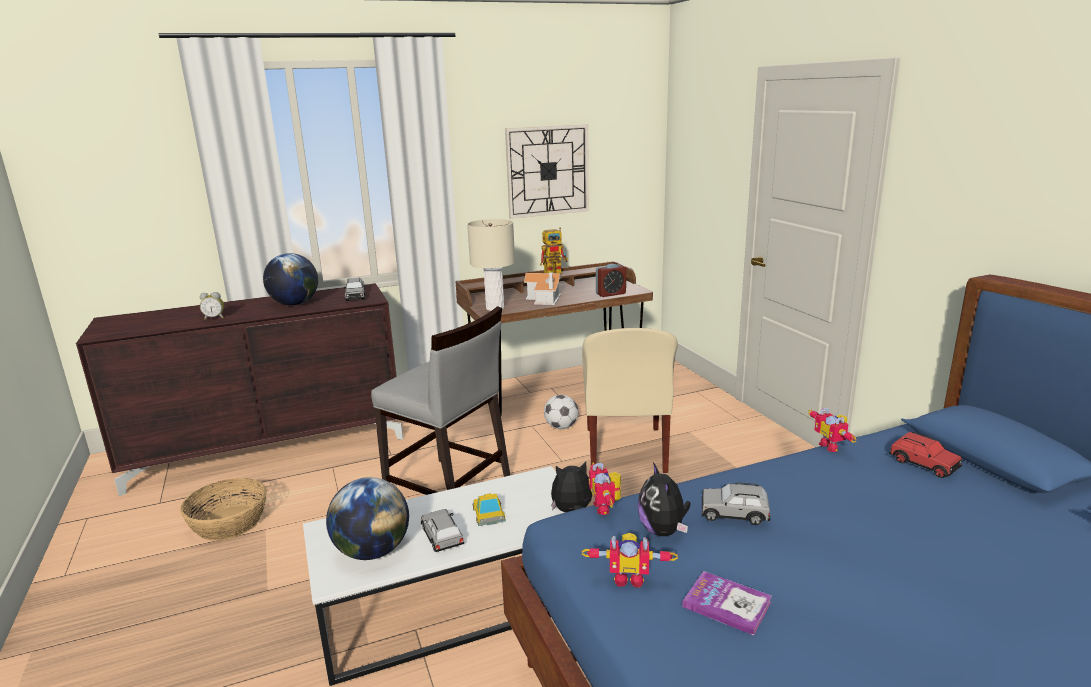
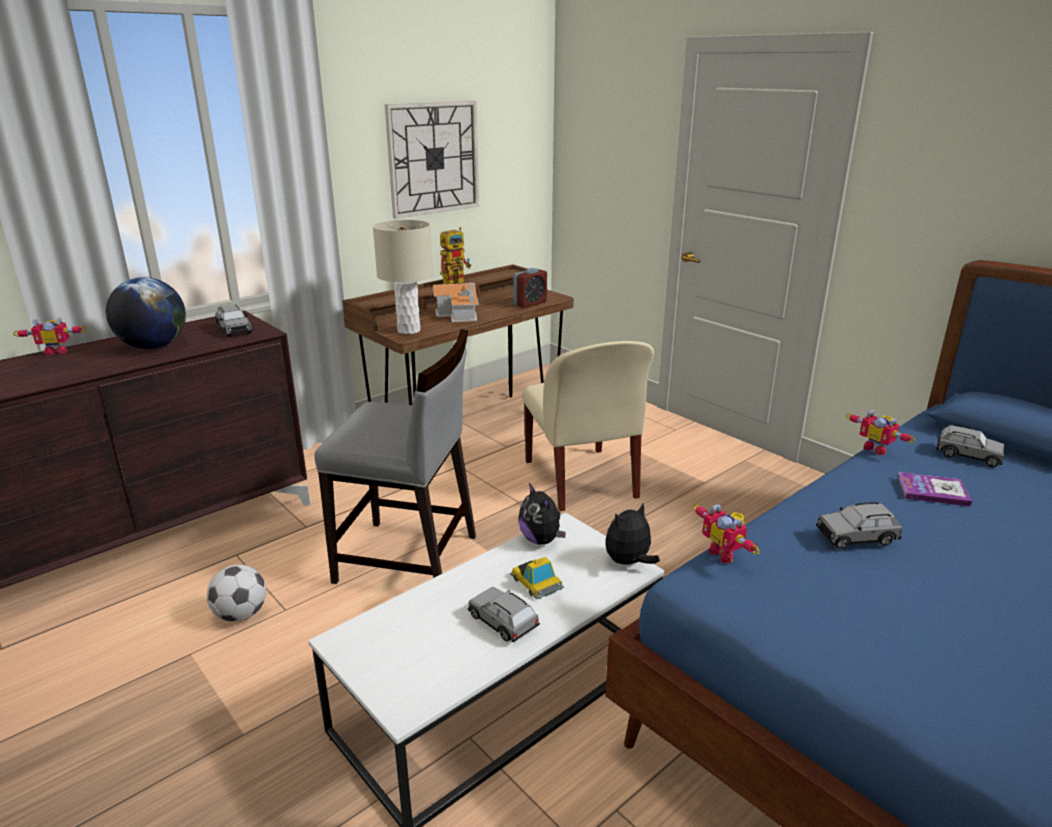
camera: 20 degrees left, 5 degrees up
basket [180,478,267,541] -> none
alarm clock [200,292,224,320] -> none
globe [326,477,409,560] -> none
football [544,395,578,429] -> football moved to [207,564,266,622]
toy robot [582,533,678,588] -> toy robot moved to [13,317,86,355]
plush toy [637,462,691,536] -> plush toy moved to [519,483,566,545]
book [682,571,772,635] -> book moved to [897,472,972,507]
red toy car [889,432,962,478] -> grey toy car [936,425,1005,467]

